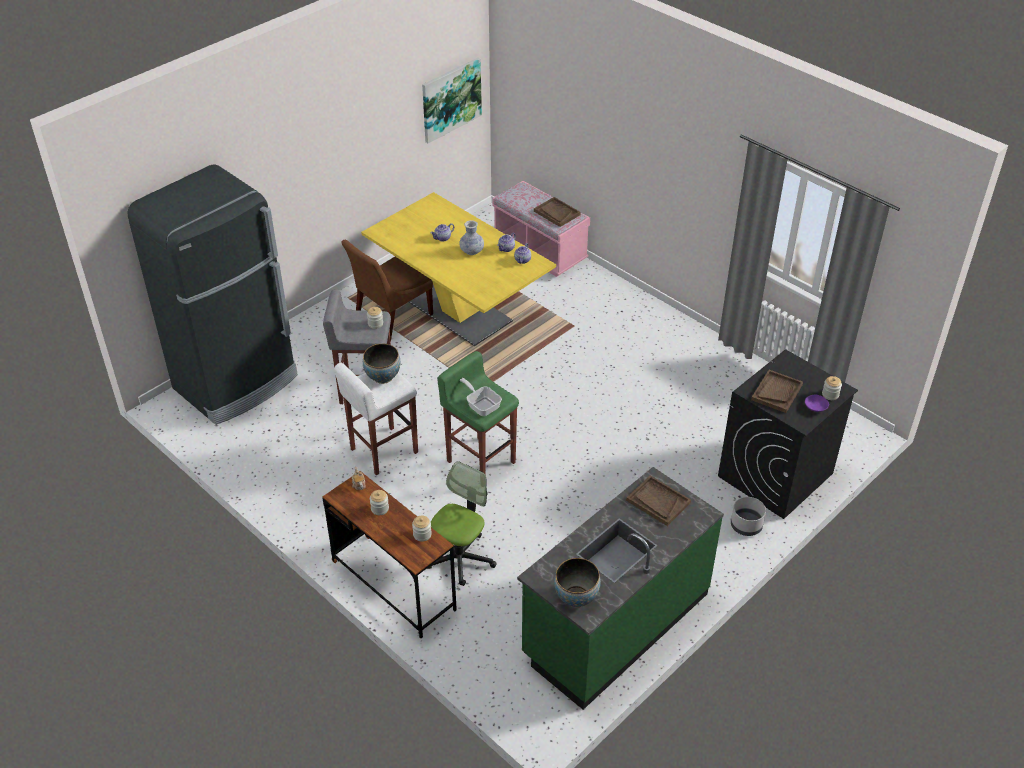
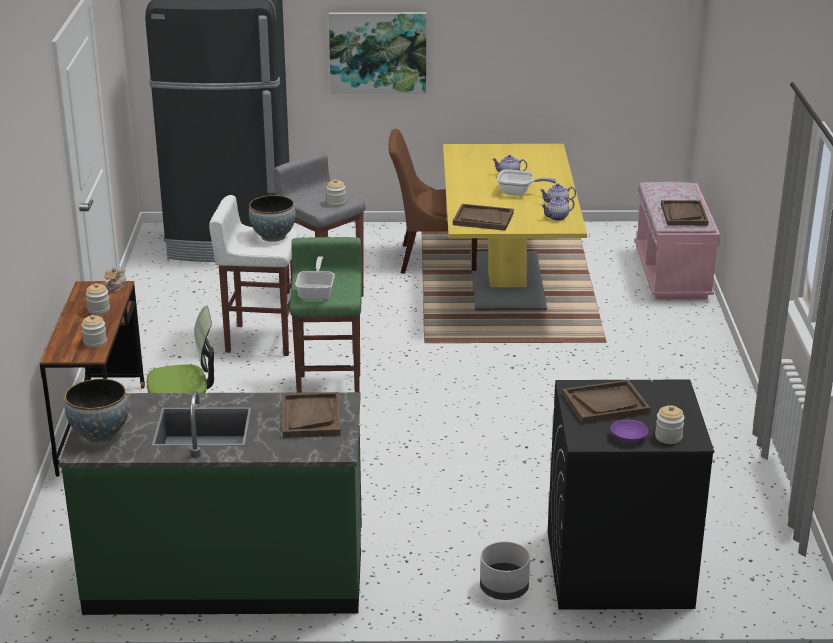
camera: 45 degrees right, 15 degrees down
picture [422,58,482,143] -> picture moved to [329,12,426,94]
vase [459,220,484,255] -> frying pan [497,169,556,196]
none -> brown tray [453,204,514,231]

